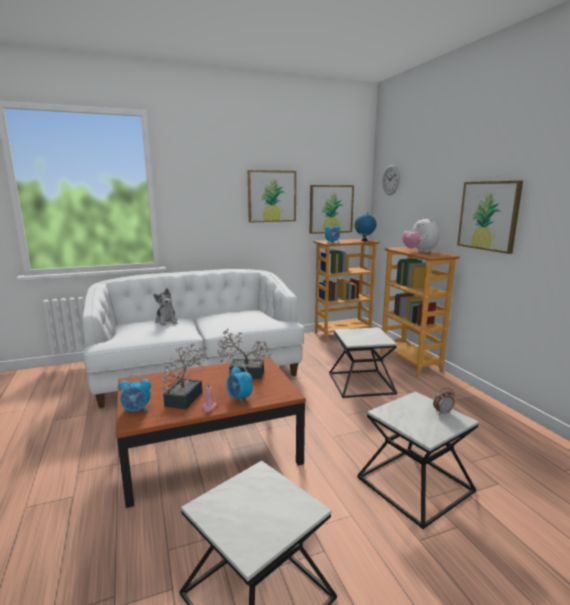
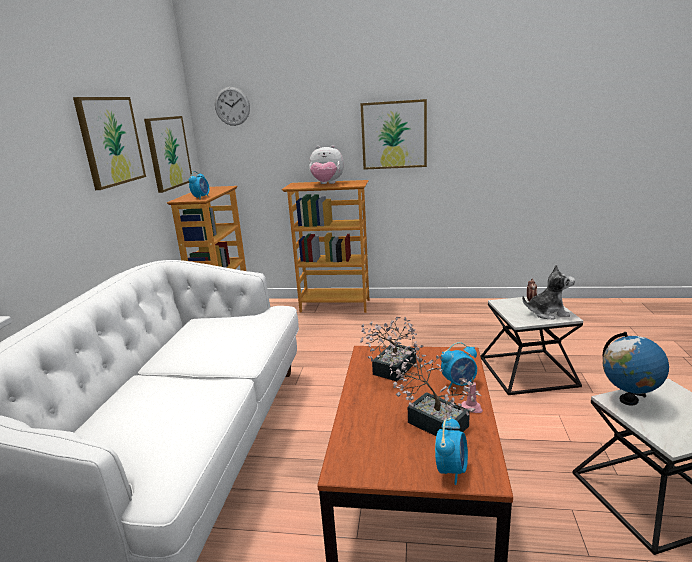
camera: 60 degrees left, 5 degrees up
plush toy [153,288,178,326] -> plush toy moved to [522,265,575,320]
side table [329,327,397,398] -> none
globe [355,212,377,241] -> globe moved to [603,332,669,405]

